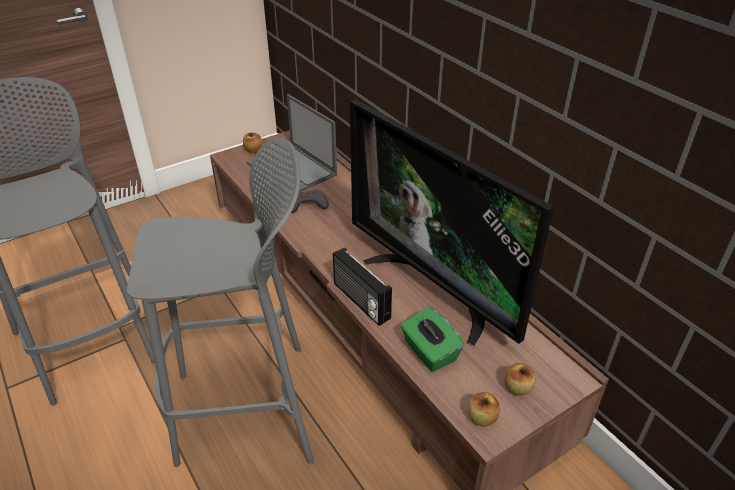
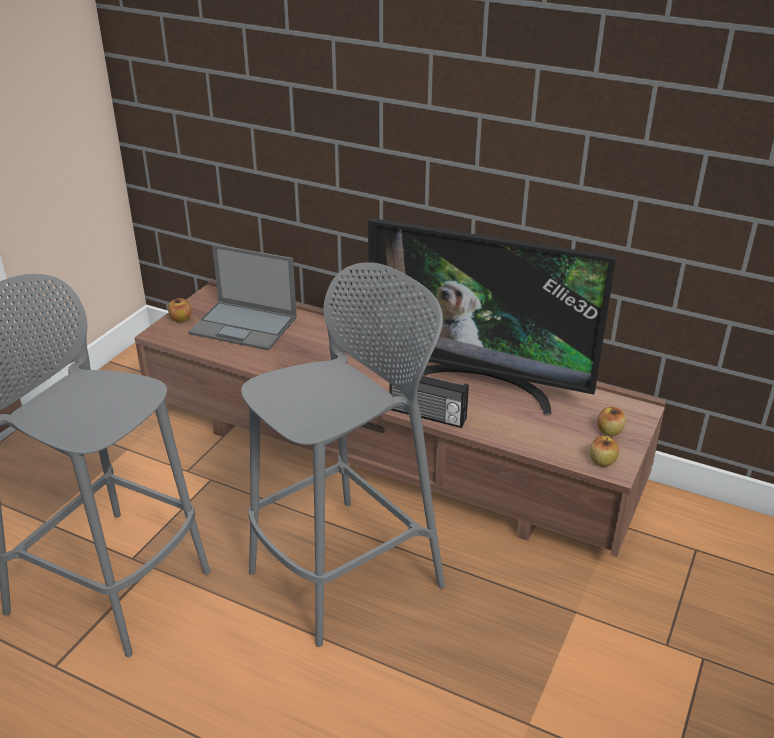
camera: 30 degrees left, 5 degrees down
grey game controller [291,190,329,213] -> none
green tissue box [401,307,464,372] -> none

